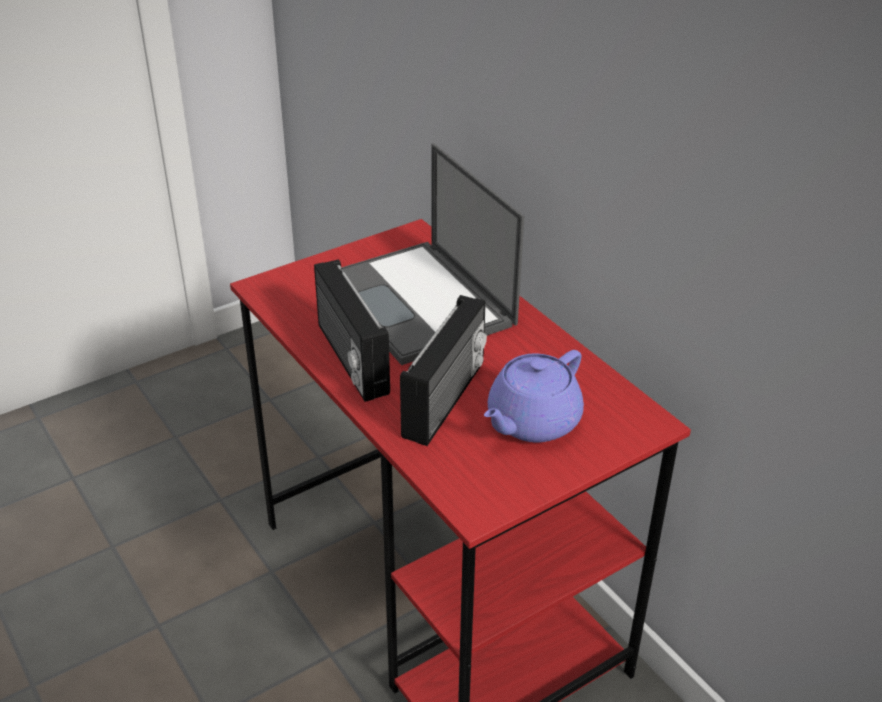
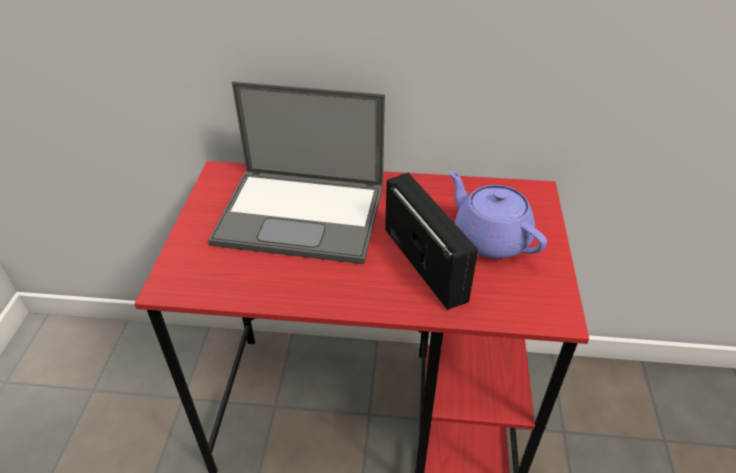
camera: 50 degrees left, 5 degrees up
radio [314,259,390,402] -> none
purple teapot [484,350,584,442] -> purple teapot turned 150 degrees clockwise [449,170,547,259]

